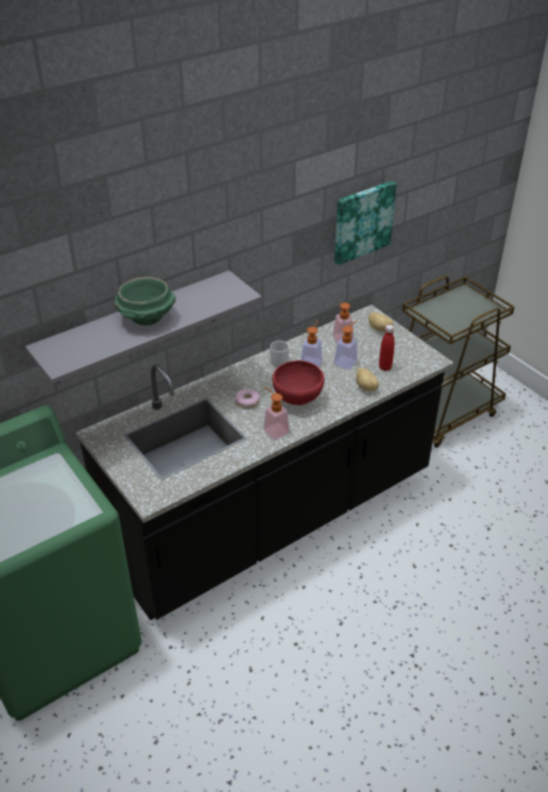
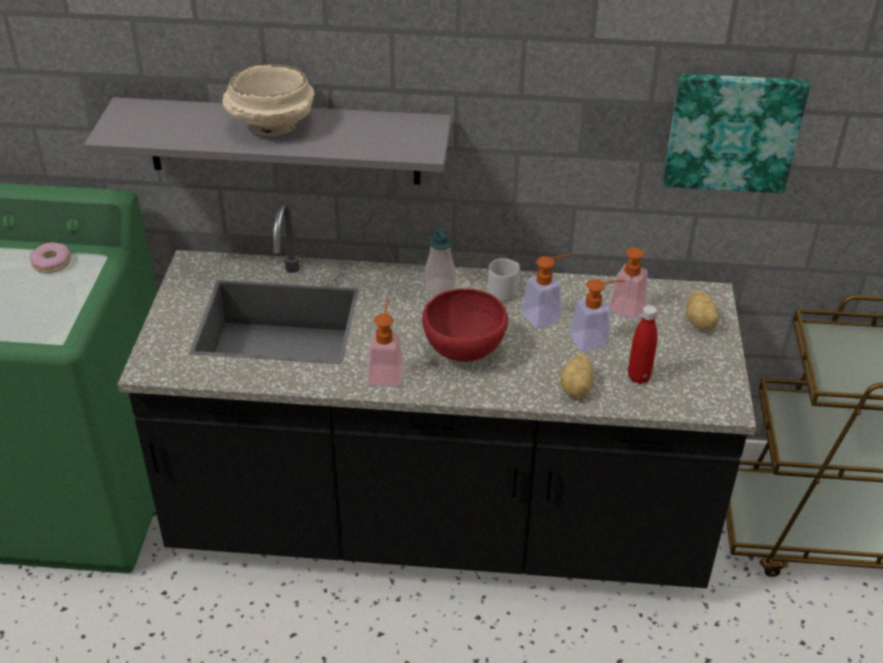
camera: 40 degrees right, 0 degrees up
green bowl [115,277,176,325] -> beige bowl [223,64,315,136]
donut [234,389,260,409] -> donut moved to [30,242,71,273]
none -> soap dispenser [425,227,455,296]

